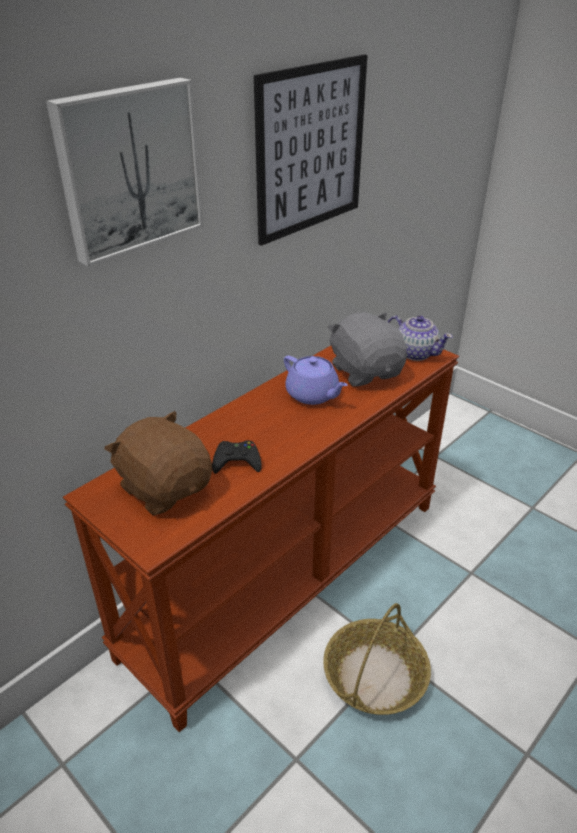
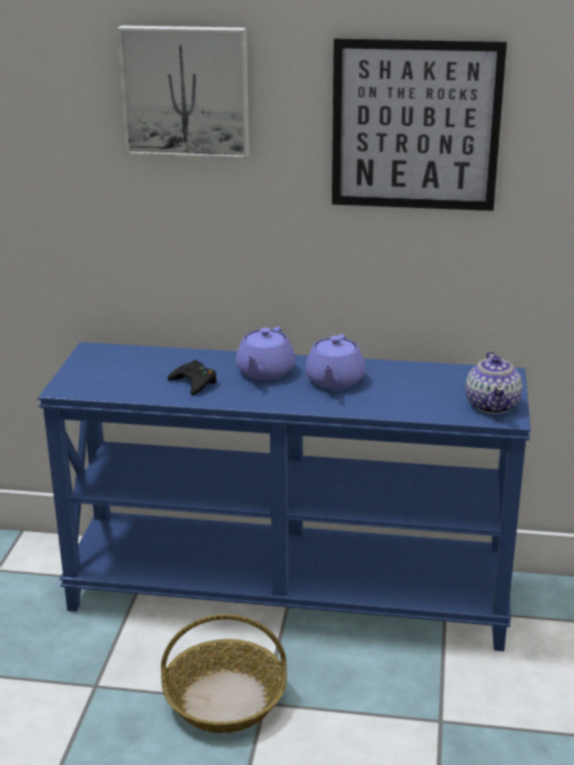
camera: 55 degrees right, 10 degrees down
brown console table [63,346,459,732] -> blue console table [38,342,531,651]
brown plush toy [104,411,212,515] -> none
grey plush toy [328,312,407,387] -> none
none -> purple teapot [236,327,295,380]

